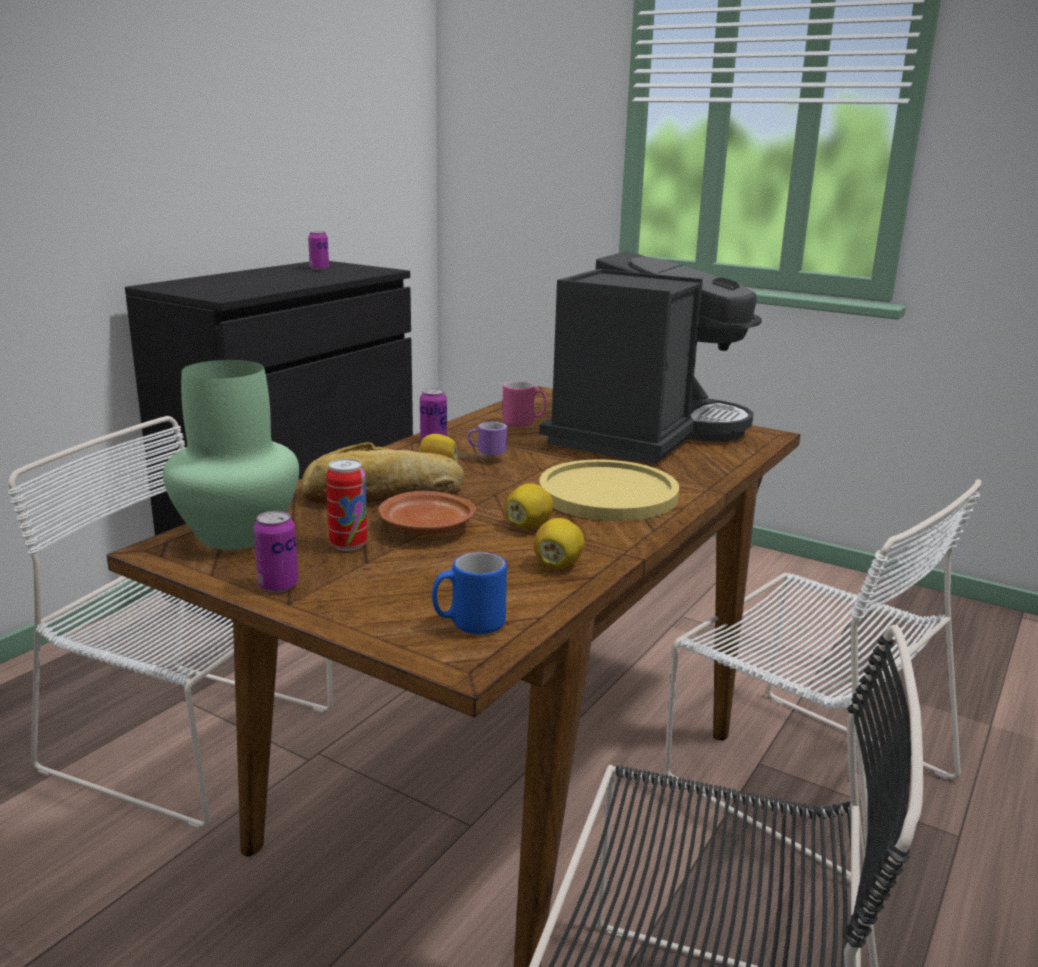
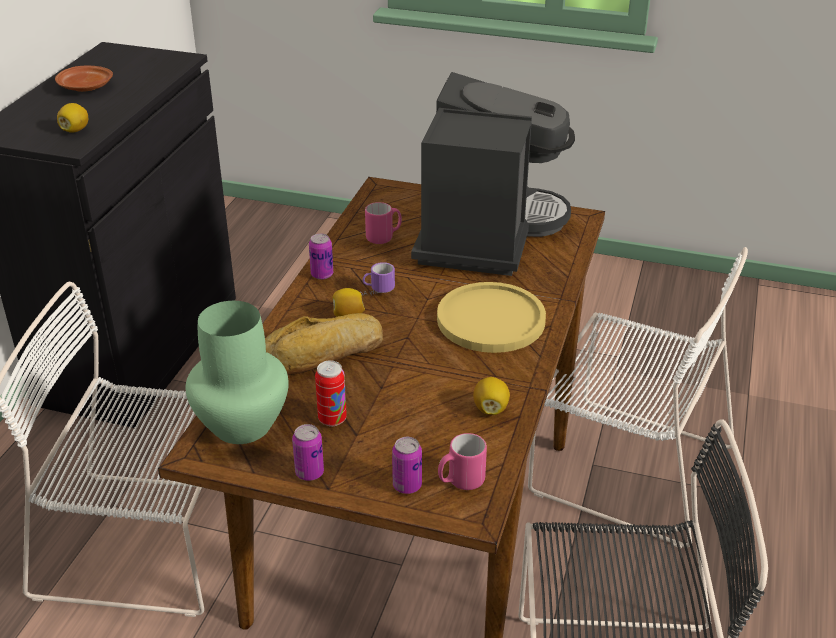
camera: 15 degrees left, 15 degrees up
can [308,231,329,270] -> can moved to [392,437,422,494]
brown plate [378,491,476,535] -> brown plate moved to [55,65,113,92]
blue mug [432,552,507,634] -> pink mug [438,433,487,490]
lemon [505,484,554,529] -> lemon moved to [57,103,88,133]

